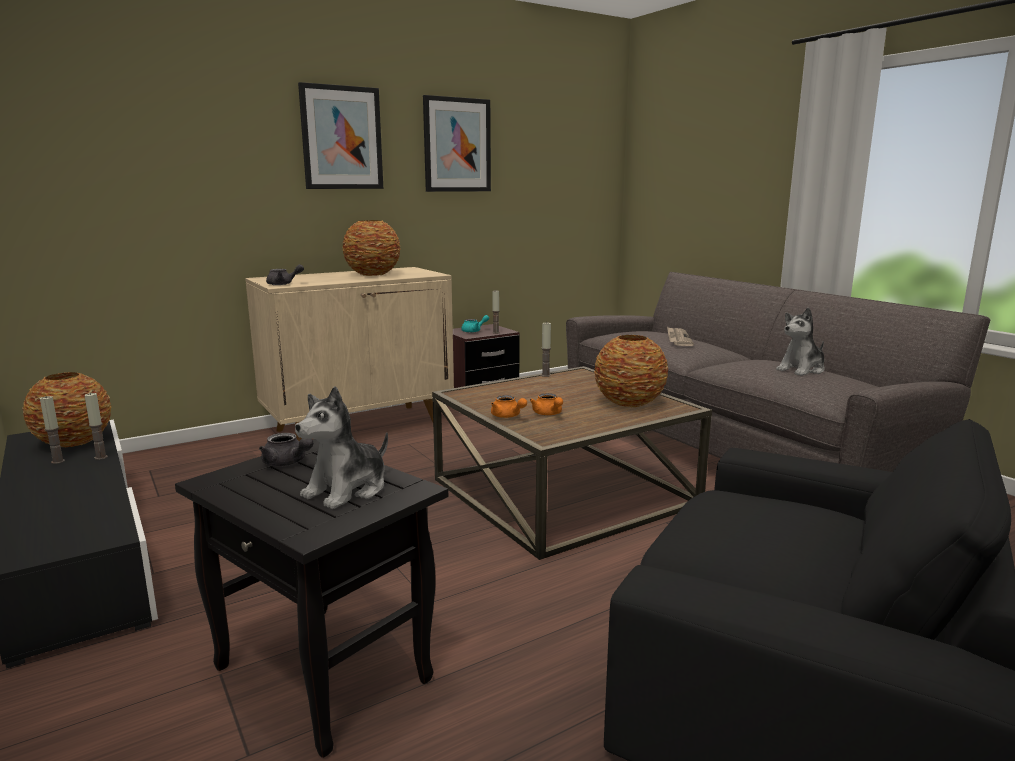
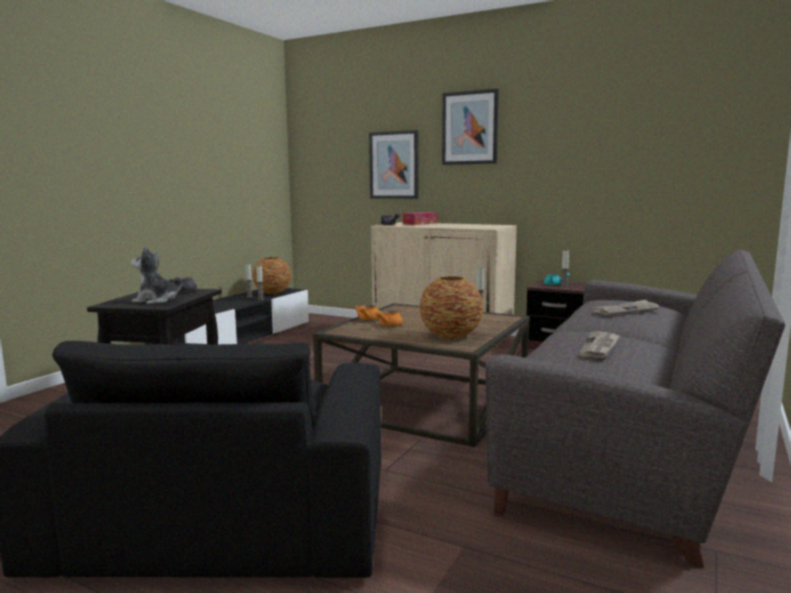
camera: 60 degrees right, 5 degrees down
vase [342,220,400,276] -> none
picture [423,95,491,192] -> picture moved to [369,130,418,199]
plush toy [776,307,825,376] -> newspaper [579,331,620,358]
none -> tissue box [403,212,438,225]

